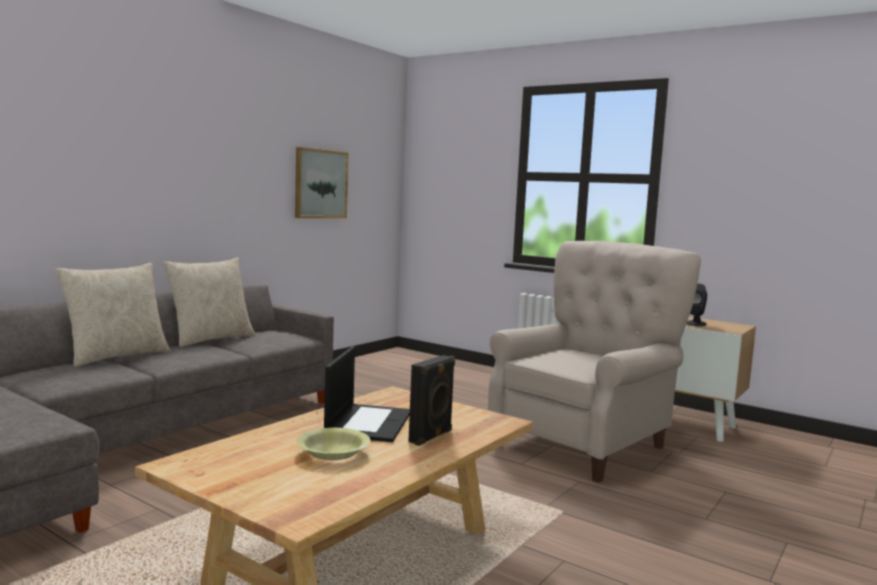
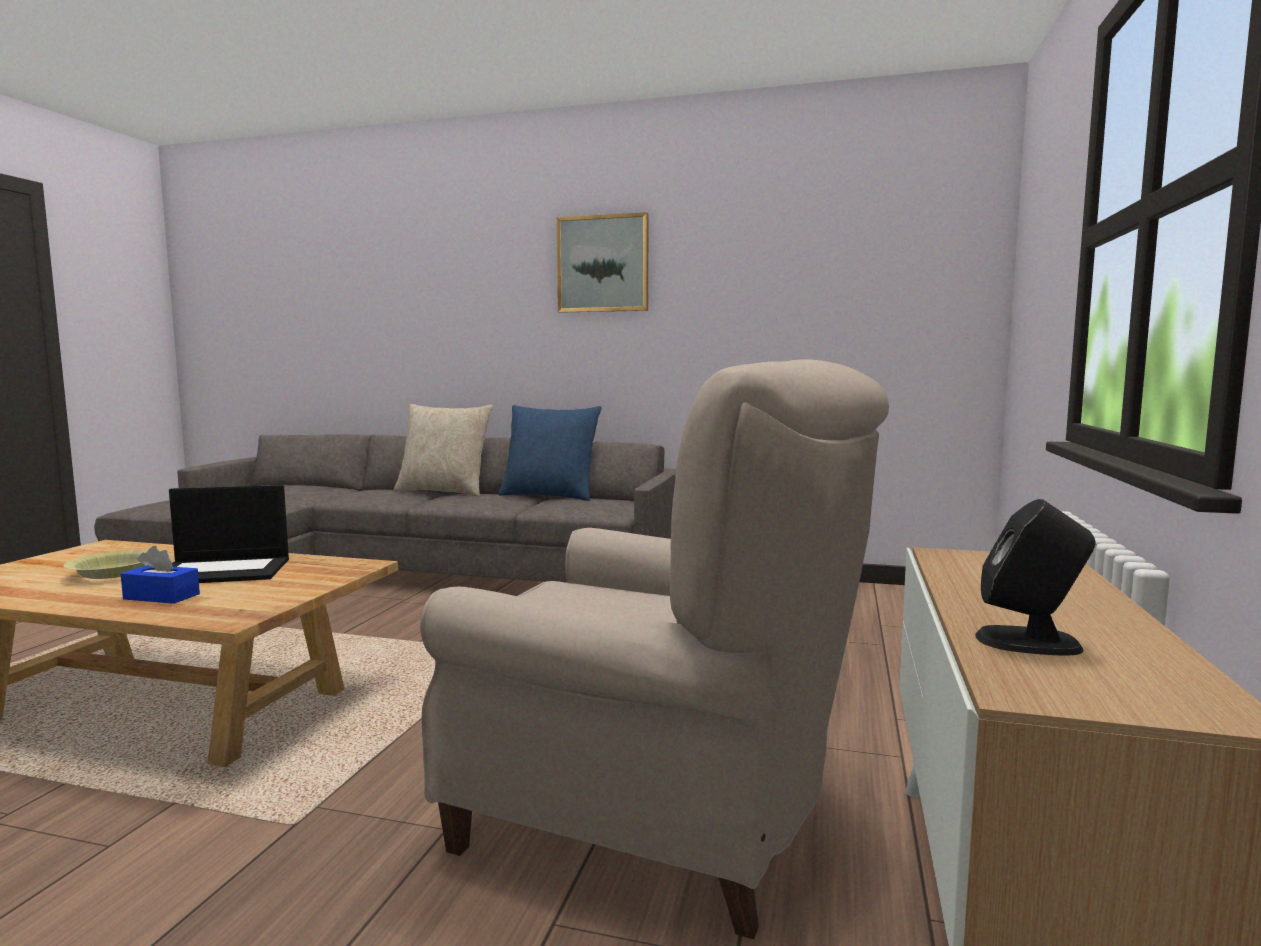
camera: 70 degrees right, 0 degrees up
beige pillow [163,257,256,347] -> blue pillow [498,405,602,501]
picture [295,147,349,218] -> picture moved to [556,212,648,313]
black speaker [408,355,455,446] -> blue tissue box [121,546,200,604]

